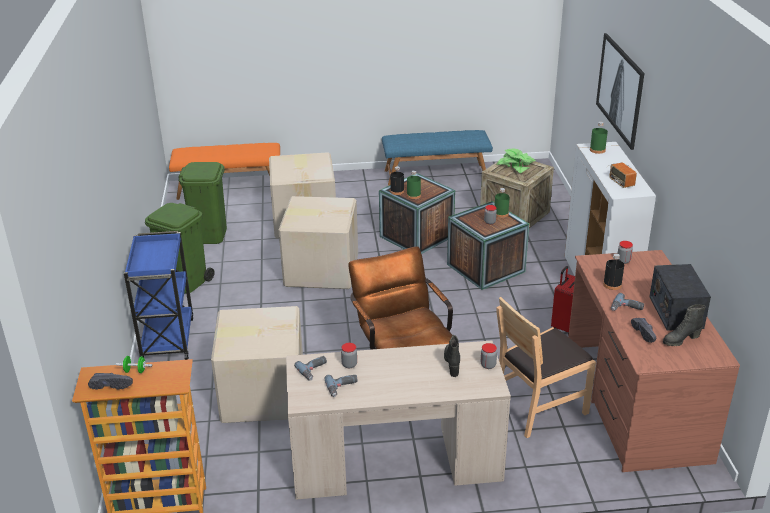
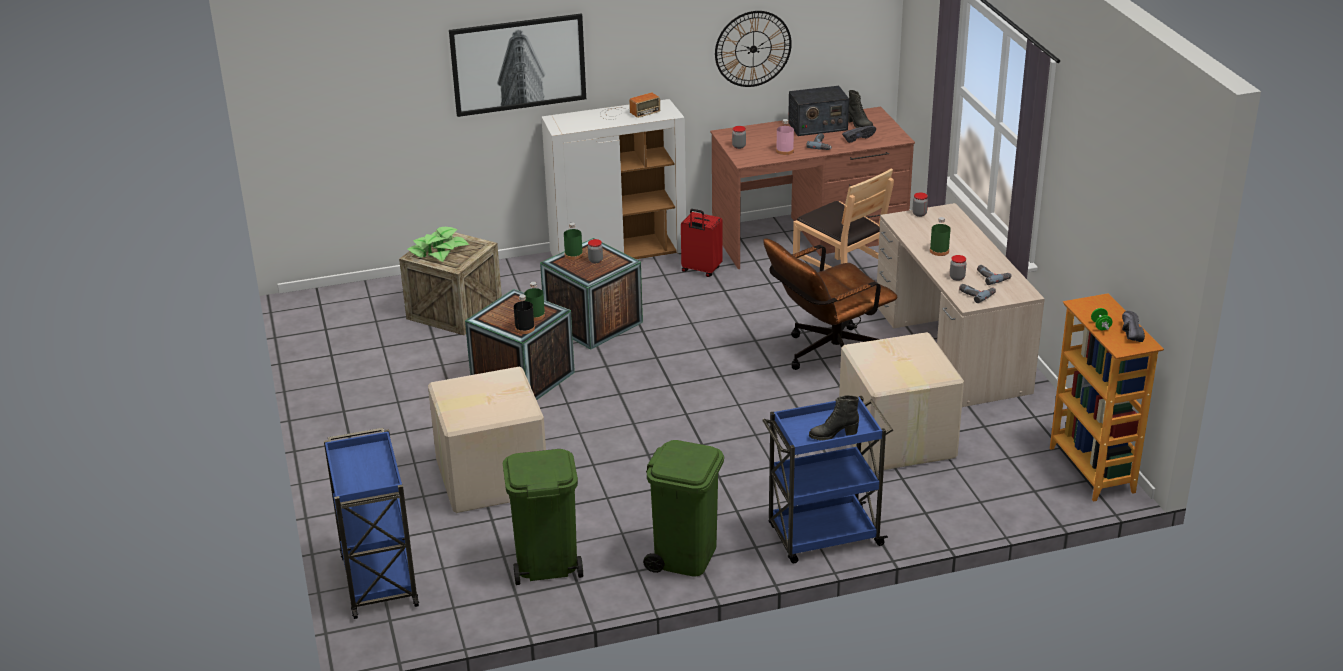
camera: 100 degrees left, 0 degrees up
orange bench [169,143,280,200] -> blue cart [324,428,419,619]
cardboard box [279,196,358,289] -> none
blue bench [382,130,493,186] -> none
black boot [444,335,460,377] -> black boot moved to [809,395,859,441]
green bottle [590,122,608,154] -> green bottle moved to [930,217,951,256]
black bottle [603,254,624,290] -> pink bottle [776,119,794,155]
none -> wall clock [715,11,792,87]

